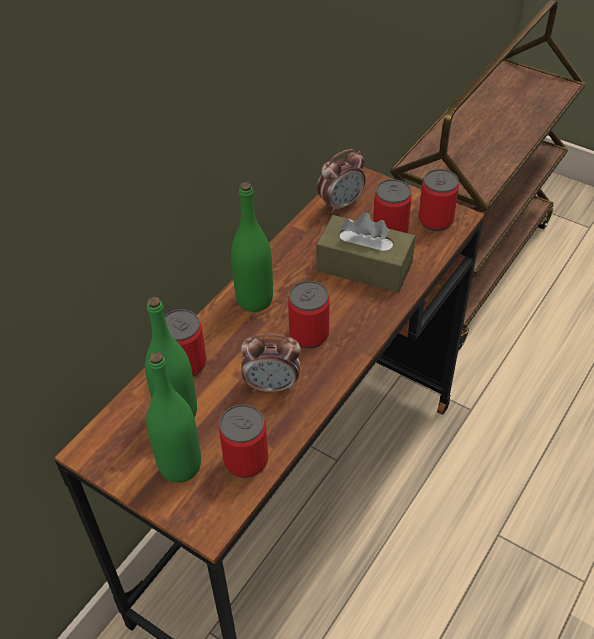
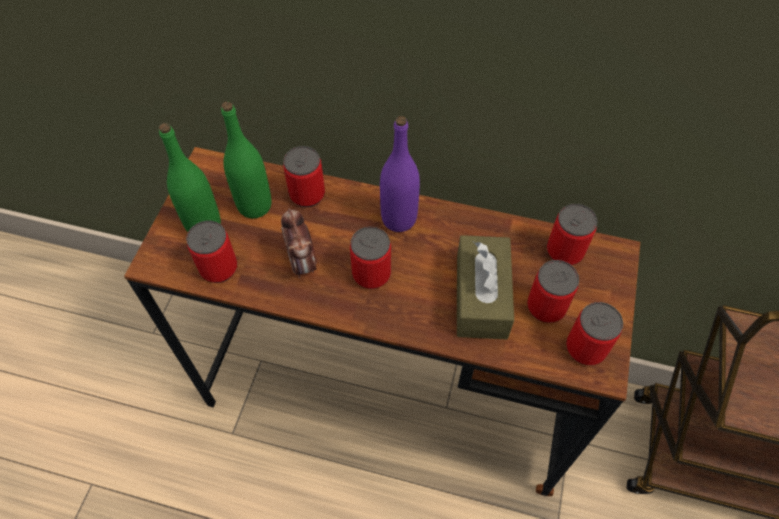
camera: 70 degrees right, 10 degrees up
green bottle [231,182,273,312] -> purple bottle [380,116,420,232]
alarm clock [317,149,366,214] -> can [547,204,598,265]

